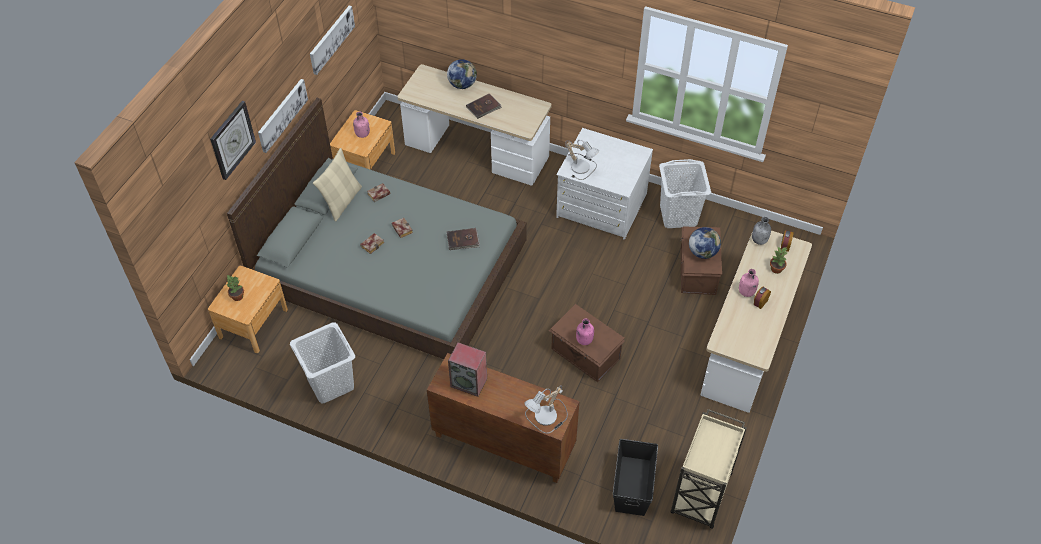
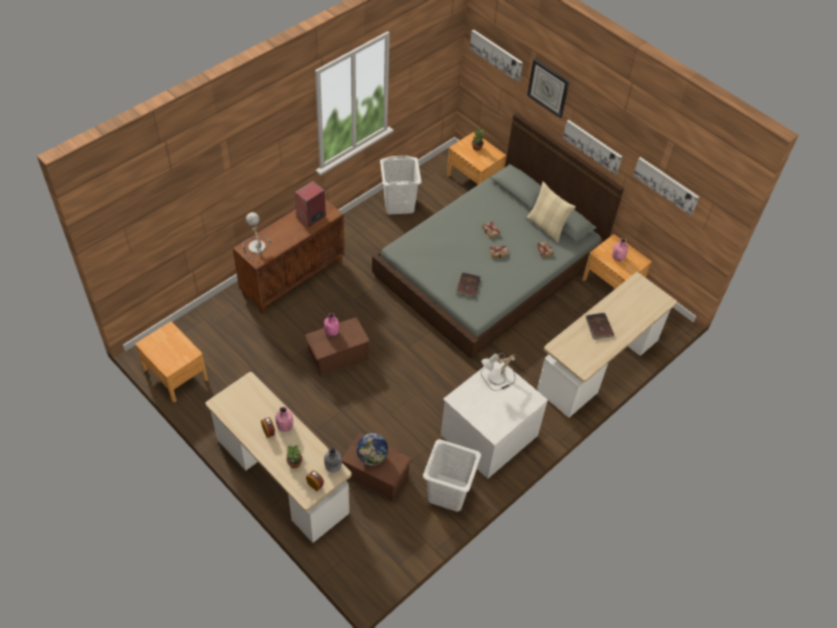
camera: 110 degrees right, 0 degrees up
globe [447,59,477,89] -> none
black storage box [613,439,658,516] -> none
beige cart [671,409,747,529] -> brown nightstand [136,322,208,402]
none -> picture [470,29,523,82]

